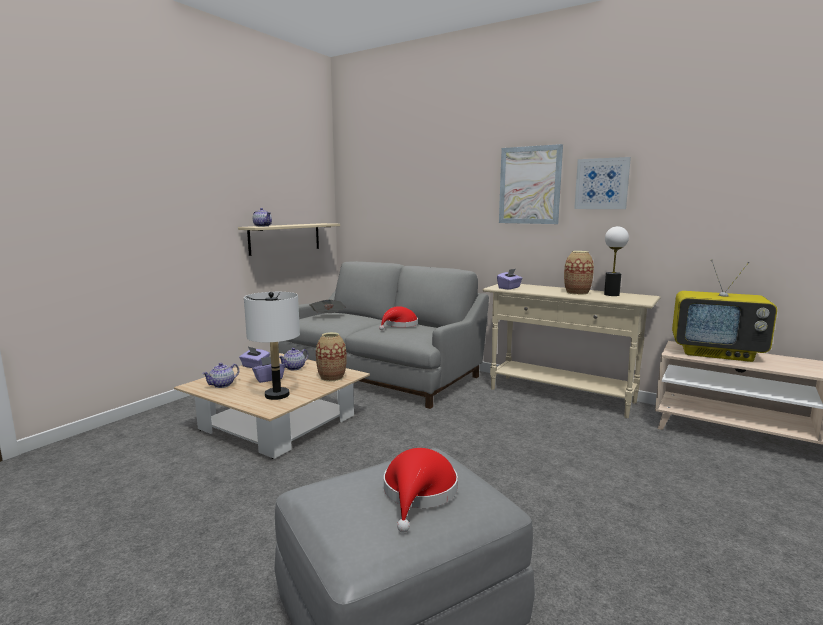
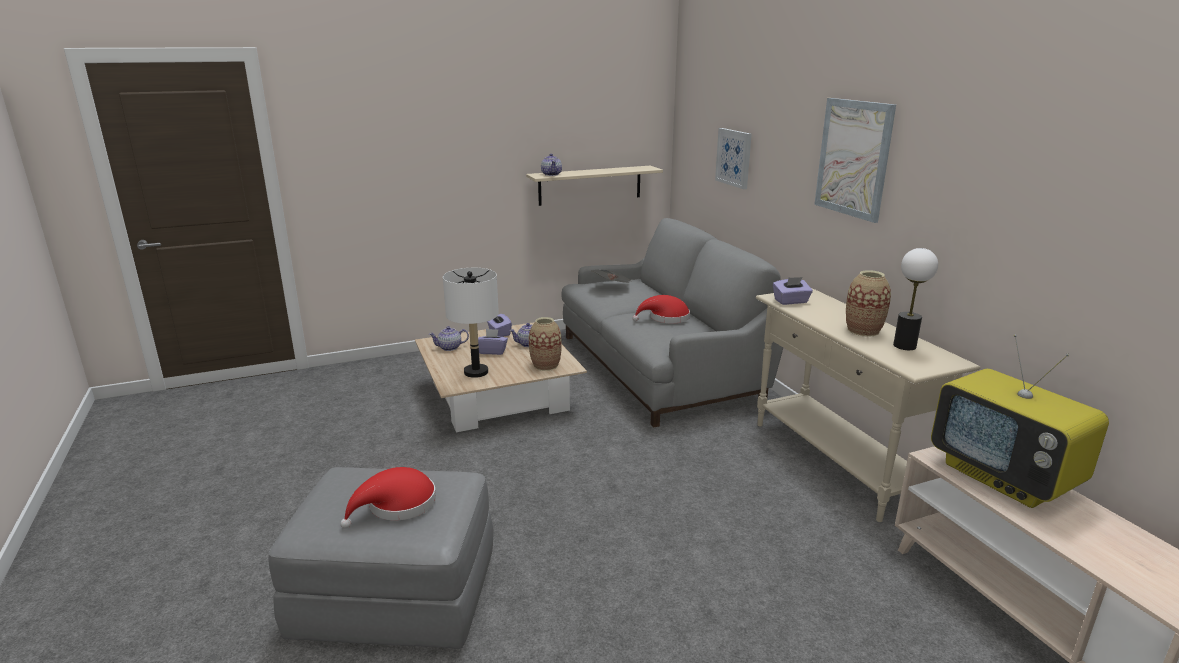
camera: 35 degrees right, 10 degrees up
picture [574,157,631,209] -> picture moved to [715,128,752,189]

